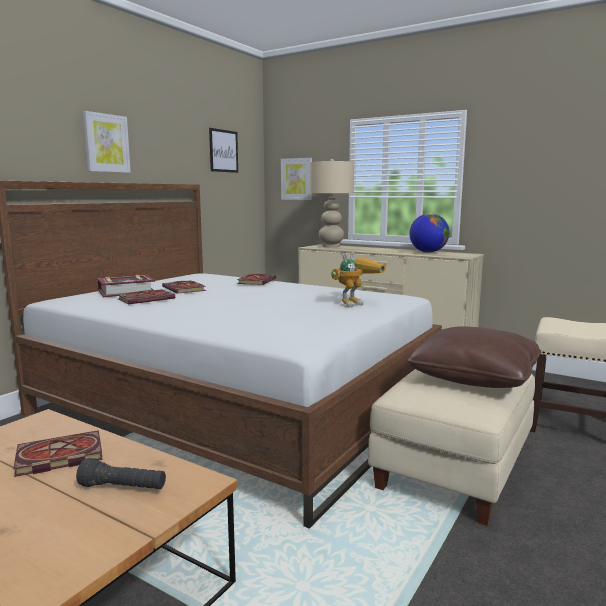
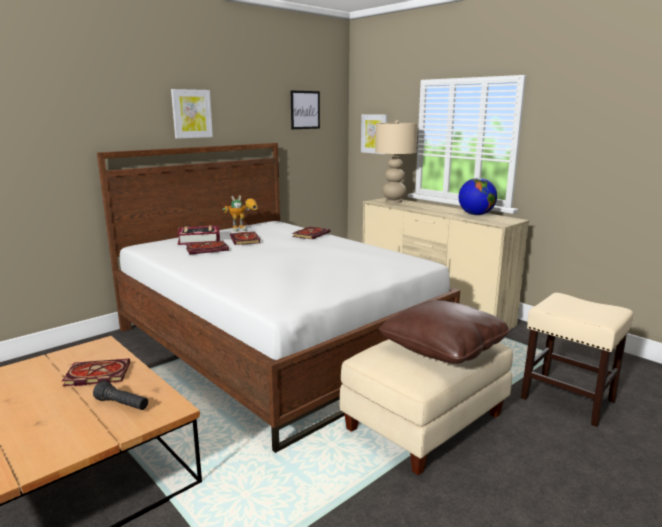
camera: 15 degrees right, 5 degrees up
toy robot [331,252,386,308] -> toy robot moved to [223,195,258,232]

